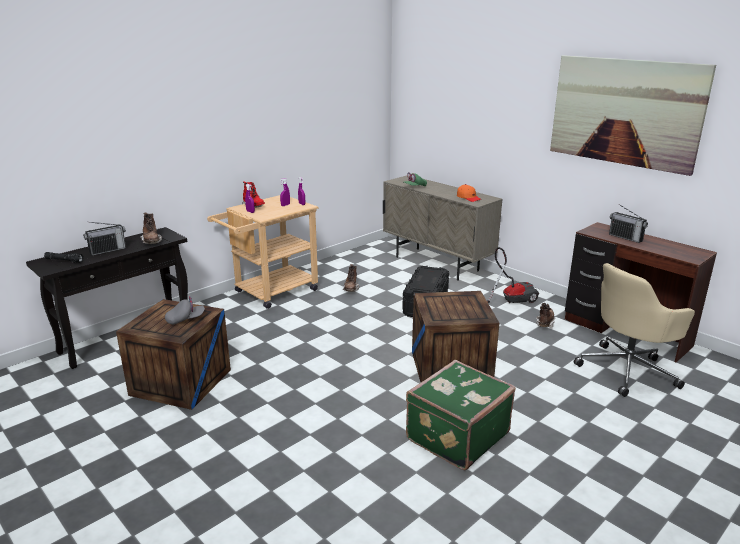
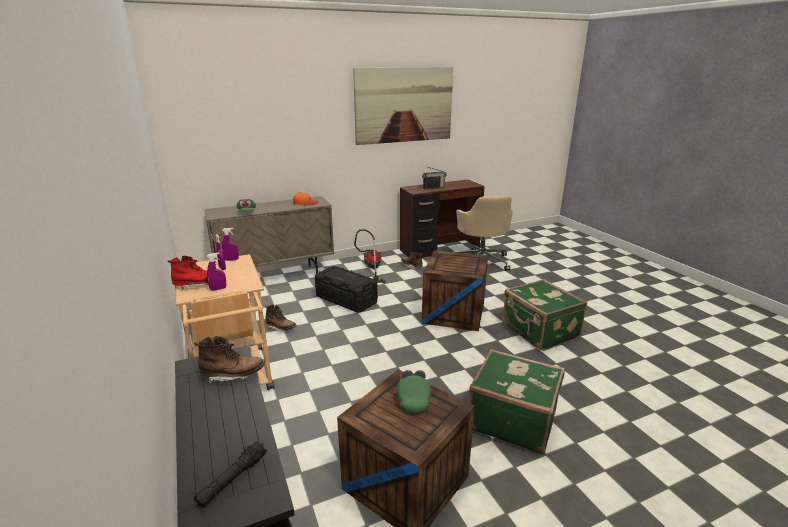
camera: 70 degrees left, 0 degrees up
radio [83,222,126,256] -> none
grey cap [165,296,205,325] -> green cap [397,370,431,414]
none -> green suitcase [469,349,565,454]

